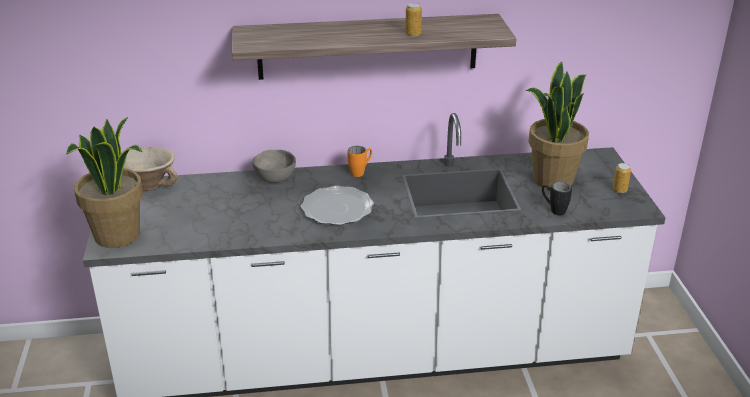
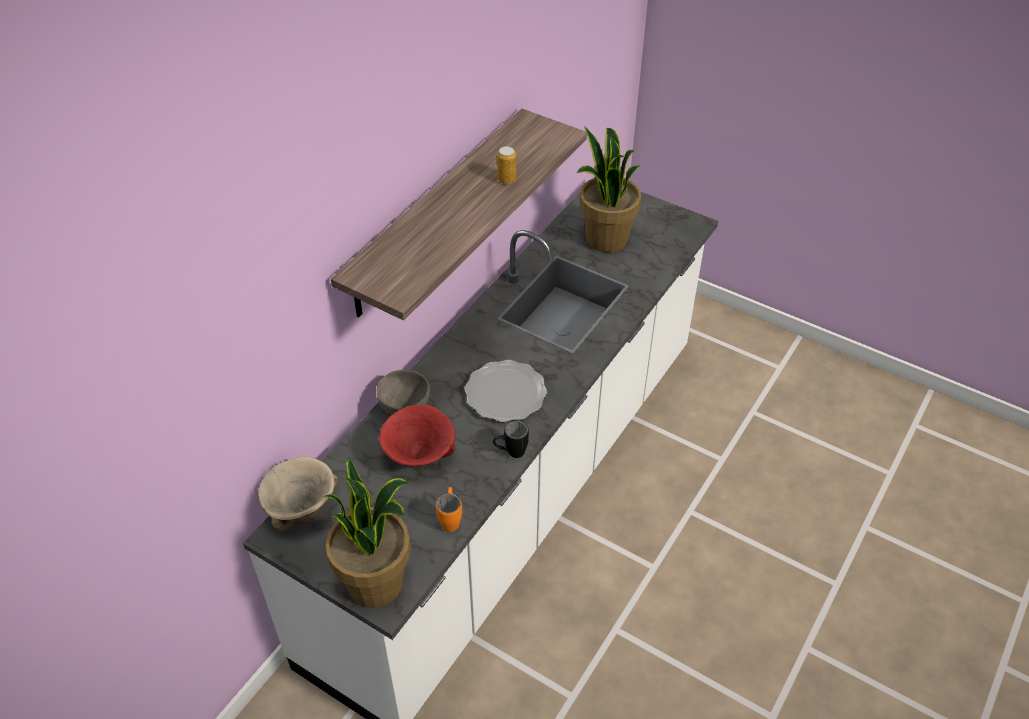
camera: 50 degrees left, 15 degrees up
orange mug [347,146,372,177] -> orange mug moved to [436,487,462,532]
black mug [542,182,572,215] -> black mug moved to [493,421,529,458]
can [613,163,631,193] -> none
none -> red bowl [379,404,455,467]

